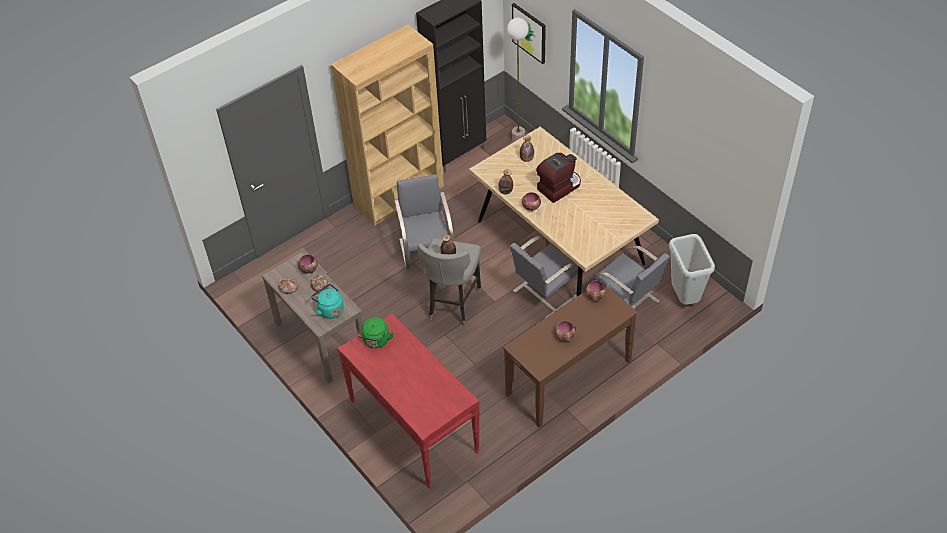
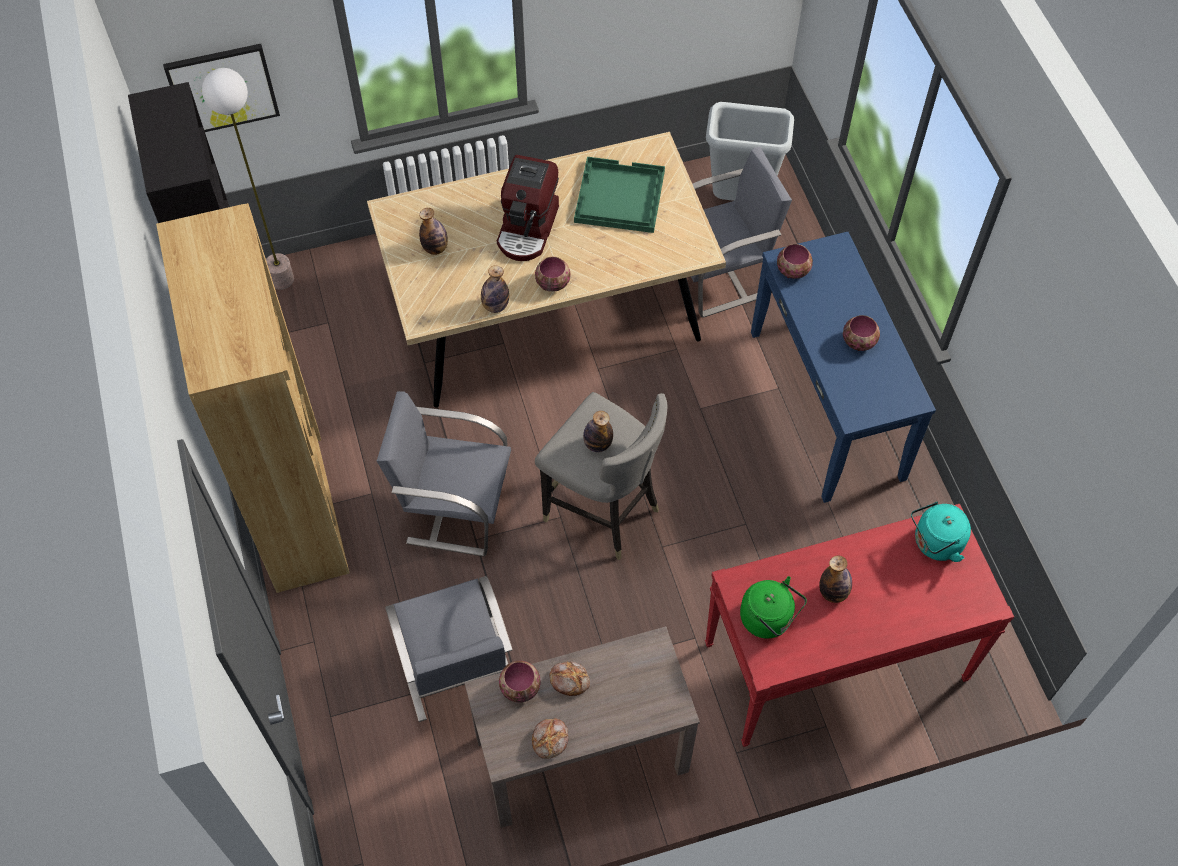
camera: 70 degrees left, 10 degrees up
turquoise kettle [311,284,344,319] -> turquoise kettle moved to [911,502,971,562]
brown console table [503,281,638,428] -> blue console table [751,232,936,503]
grey chair [510,236,578,318] -> grey chair moved to [385,576,513,722]
coffee machine [536,153,581,203] -> coffee machine turned 150 degrees counterclockwise [497,155,559,261]
none -> green tray [574,157,665,233]
none -> bottle [819,556,852,603]

